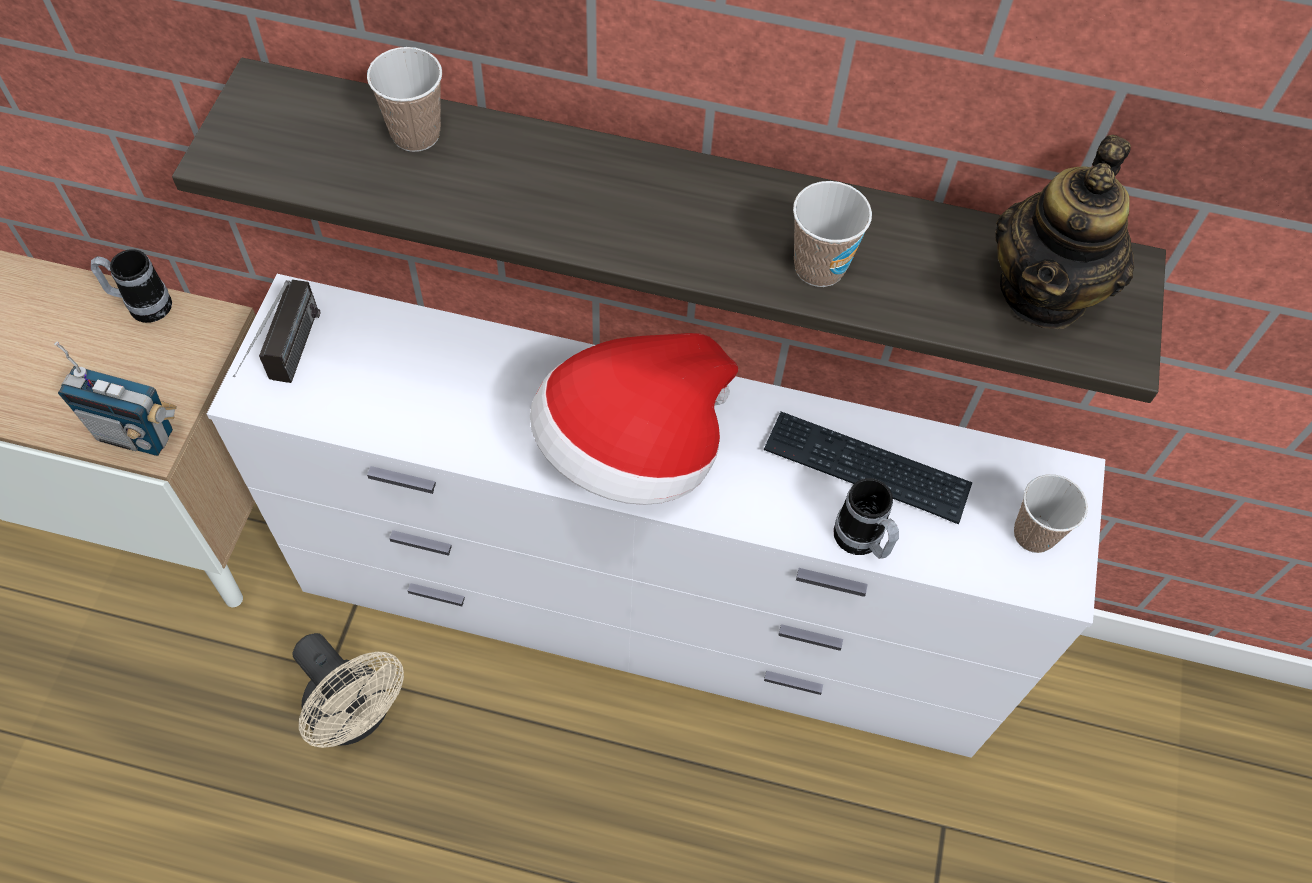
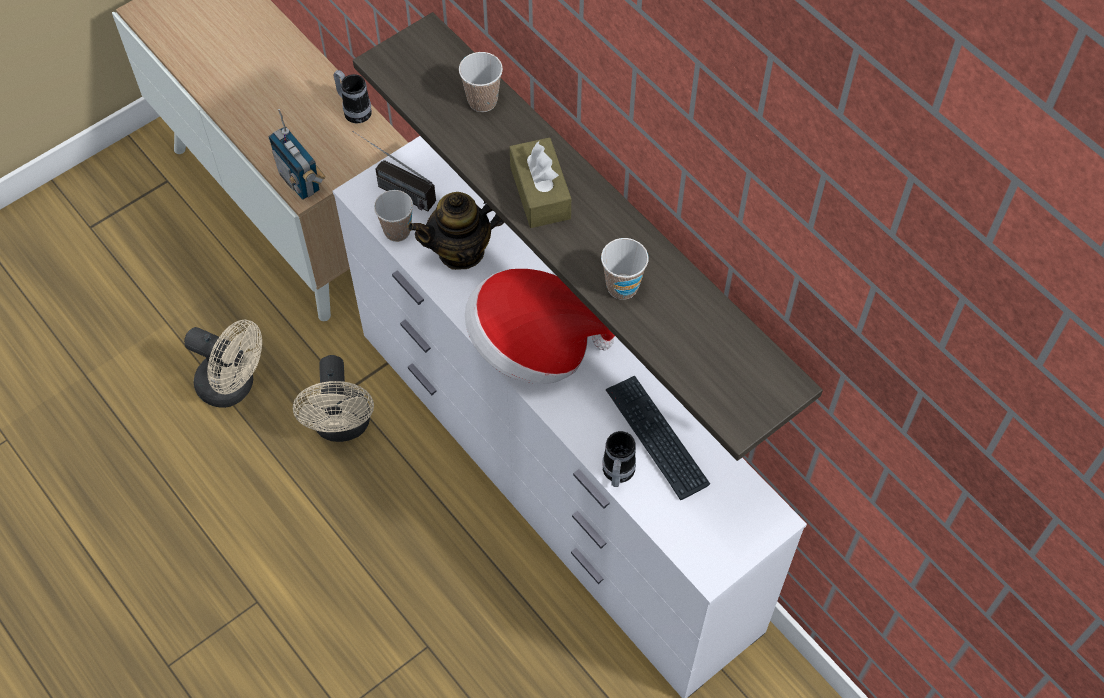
camera: 40 degrees right, 0 degrees up
radio [233,279,320,383] -> radio turned 75 degrees clockwise [353,131,436,211]
teapot [995,135,1134,329] -> teapot moved to [408,192,505,270]
cup [1014,474,1088,553] -> cup moved to [374,190,413,242]
none -> beige fan [184,320,262,408]
none -> brown tissue box [510,137,571,228]

